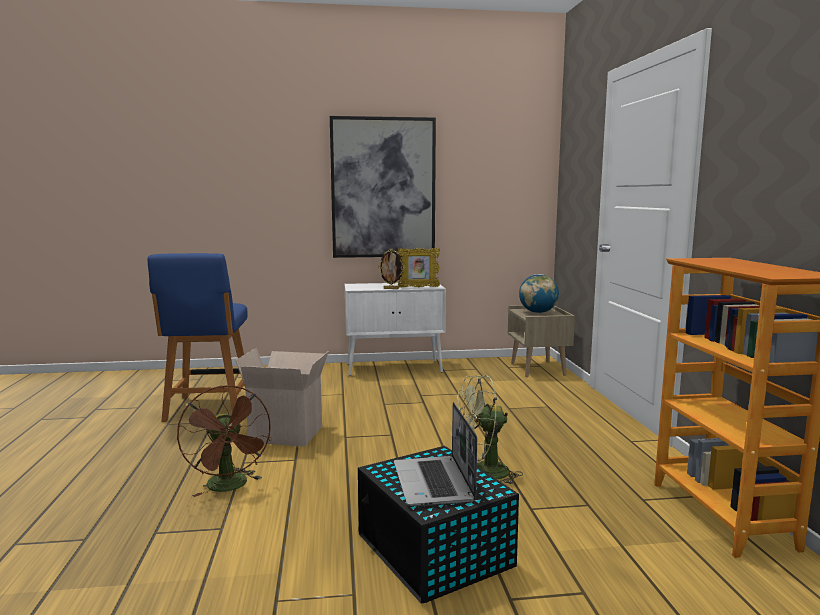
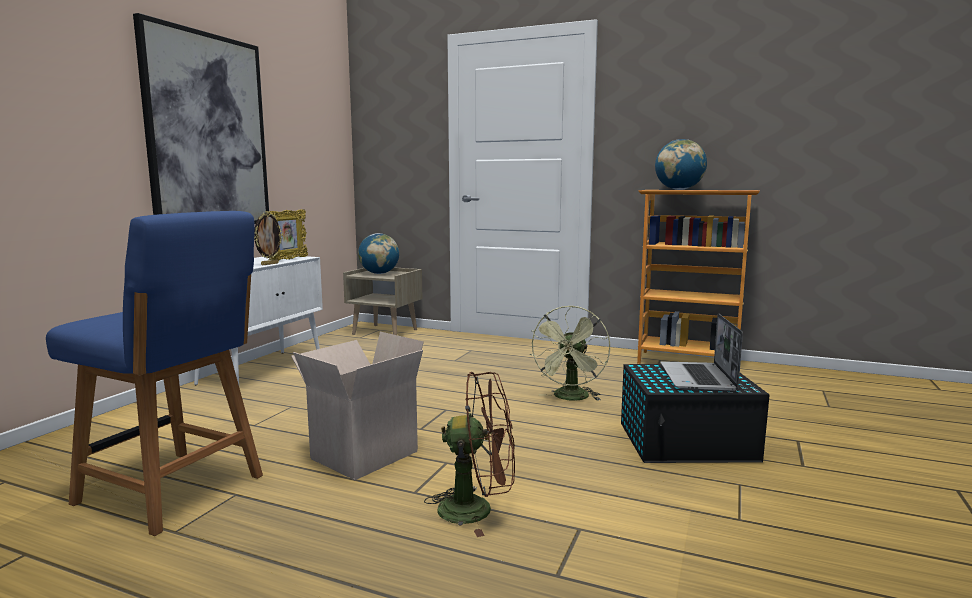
camera: 60 degrees left, 0 degrees up
laptop [394,402,477,507] -> laptop turned 75 degrees clockwise [660,313,743,392]
none -> globe [655,139,707,190]

